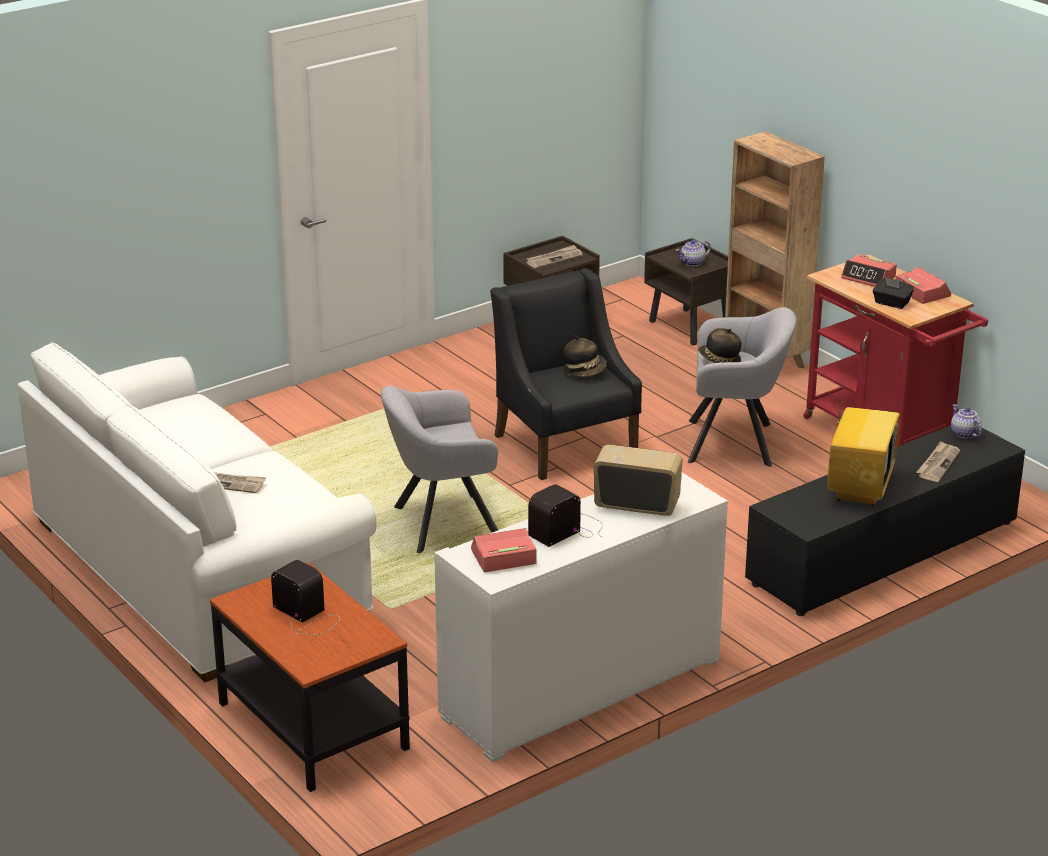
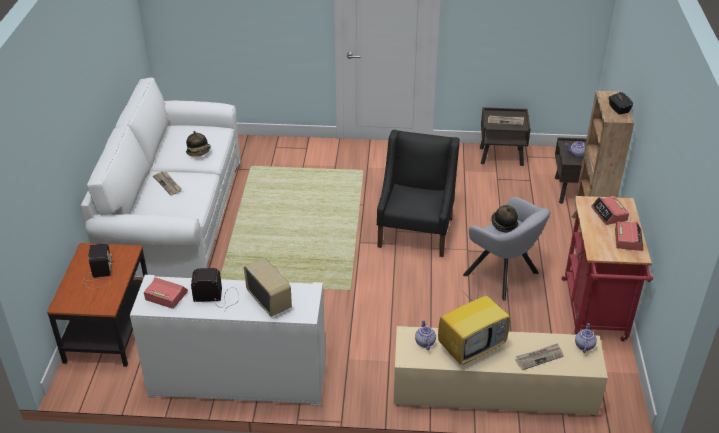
camera: 40 degrees right, 10 degrees up
grey armchair [381,386,498,553] -> none
hat [563,335,607,377] -> hat moved to [186,131,211,157]
black tv stand [745,425,1025,616] -> beige tv stand [393,326,608,416]
black tissue box [872,277,914,309] -> black tissue box moved to [609,92,633,115]
none -> teapot [415,320,436,350]

